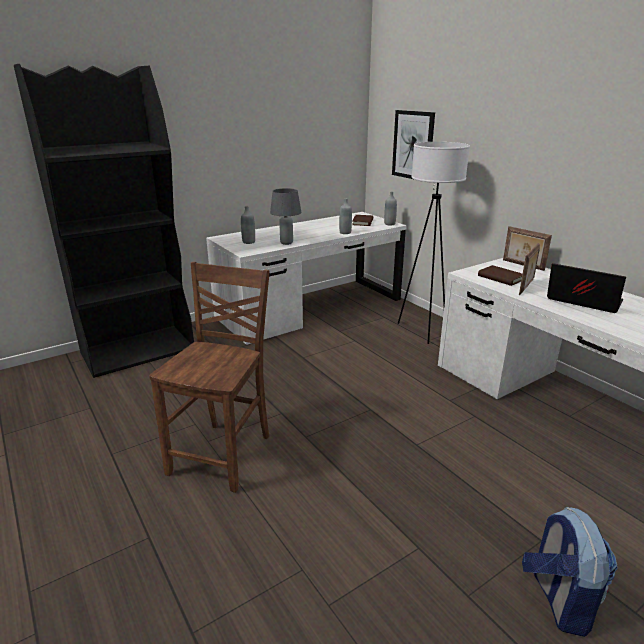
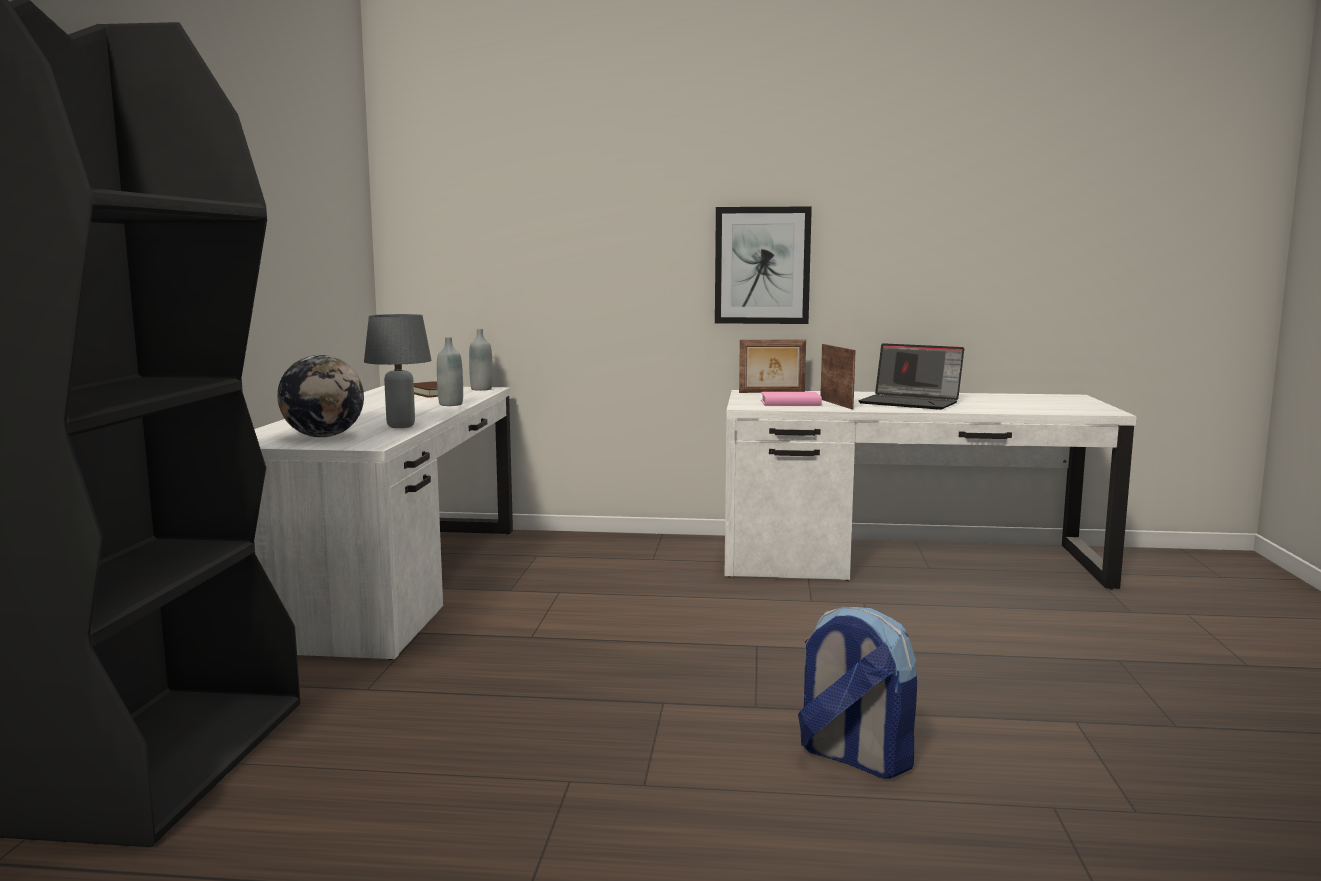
camera: 50 degrees left, 15 degrees down
brown chair [149,262,270,493] -> none
grey bottle [241,206,255,244] -> globe [277,355,364,438]
picture [392,110,435,179] -> picture moved to [715,207,812,324]
white floor lamp [398,142,470,344] -> none
brown book [478,265,522,286] -> pink book [761,392,822,406]
backpack [522,507,618,637] -> backpack moved to [798,606,917,779]
laptop [547,263,626,313] -> laptop turned 135 degrees counterclockwise [858,343,964,410]

